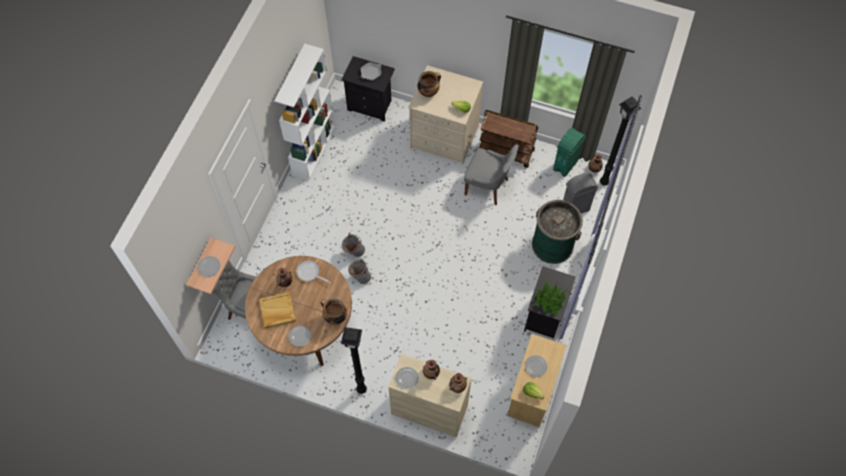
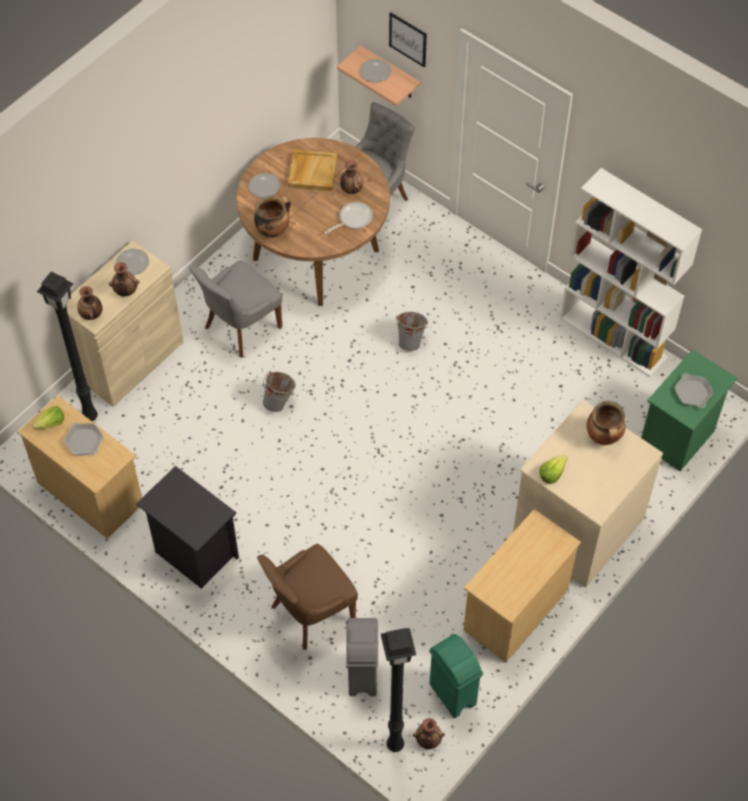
camera: 110 degrees right, 5 degrees down
black nightstand [341,56,395,122] -> green nightstand [641,349,738,471]
black floor lamp [341,327,367,394] -> black floor lamp moved to [37,272,98,422]
grey bucket [348,259,371,284] -> grey bucket moved to [263,371,296,412]
grey chair [464,144,519,205] -> grey chair moved to [189,261,282,358]
brown cart [479,110,539,168] -> beige dresser [463,509,581,662]
plate [525,355,547,377] -> frying pan [64,423,104,456]
green trash can [532,200,583,264] -> brown chair [257,544,358,650]
potted plant [534,279,567,316] -> none
none -> picture [389,12,427,68]

